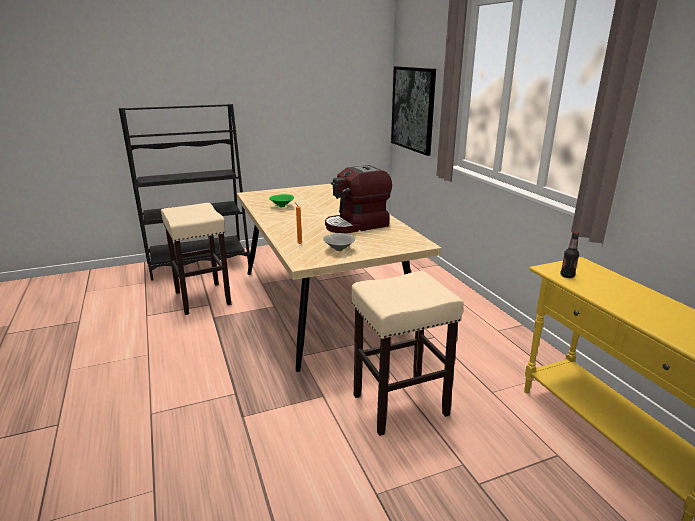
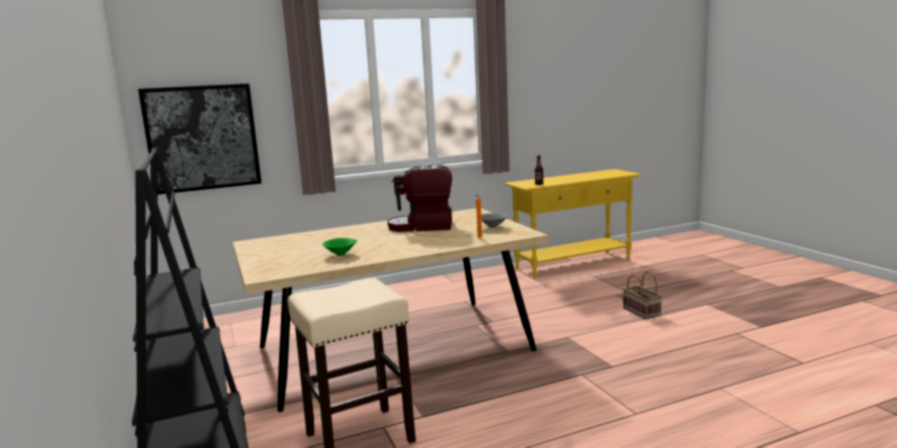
camera: 90 degrees left, 10 degrees down
coffee machine [325,165,392,234] -> coffee machine turned 120 degrees clockwise [387,165,452,232]
beige stool [352,271,464,436] -> none
none -> basket [623,271,662,319]

